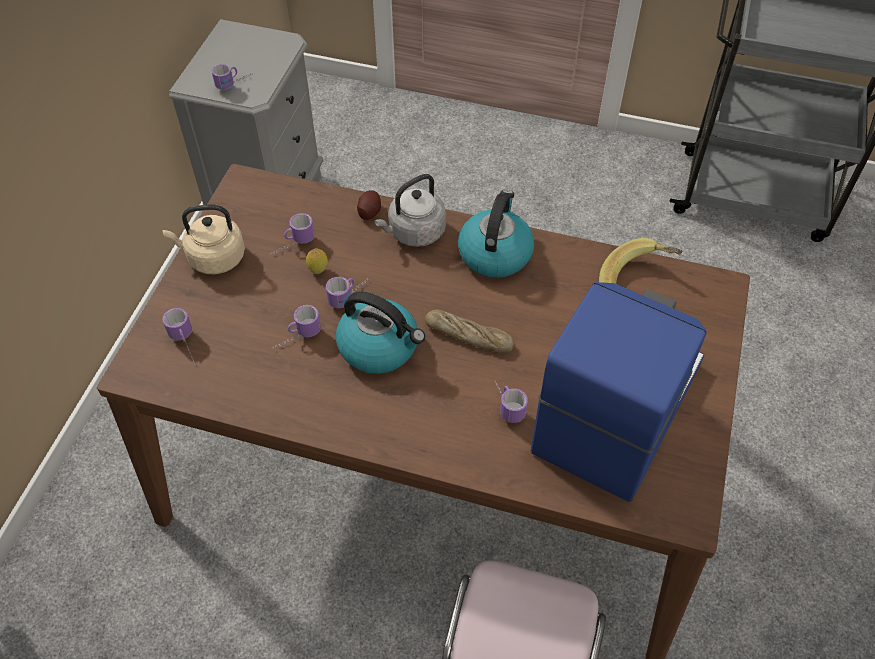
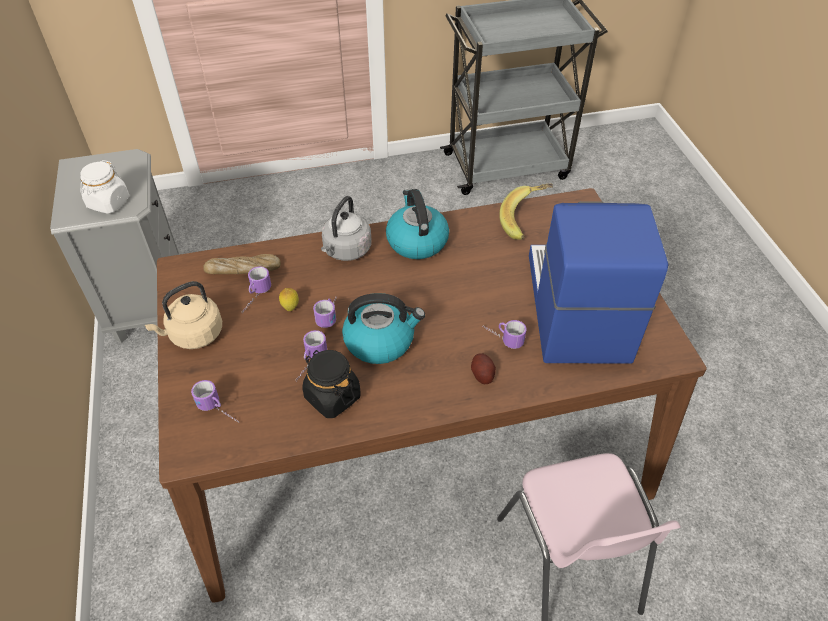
camera: 30 degrees left, 5 degrees down
mug [212,64,253,90] -> white jar [80,160,129,214]
potato [357,190,381,220] -> potato moved to [471,353,496,384]
bread [425,310,515,353] -> bread moved to [203,254,281,274]
none -> black jar [302,350,361,418]

